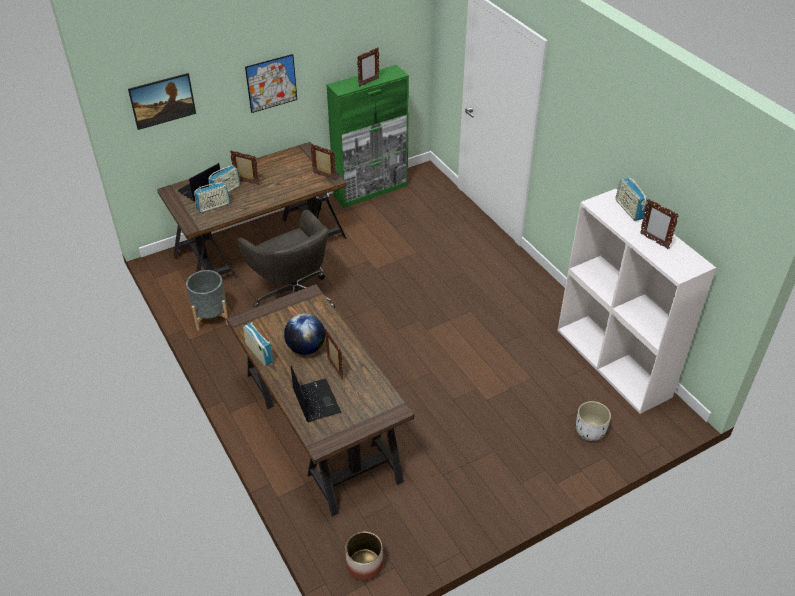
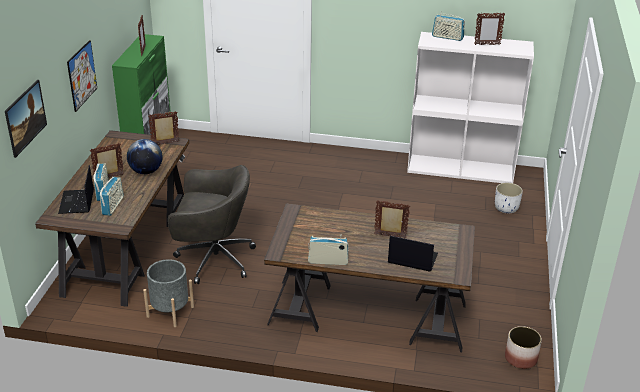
camera: 50 degrees left, 10 degrees down
globe [284,313,325,355] -> globe moved to [127,139,163,174]

